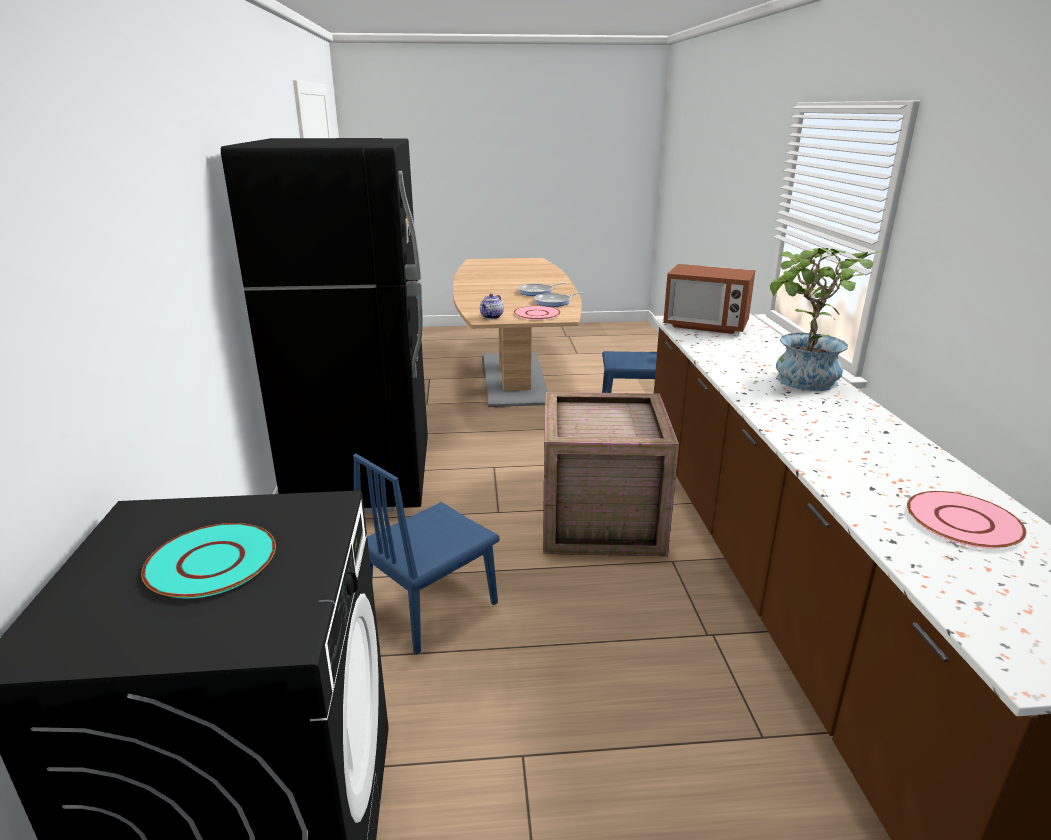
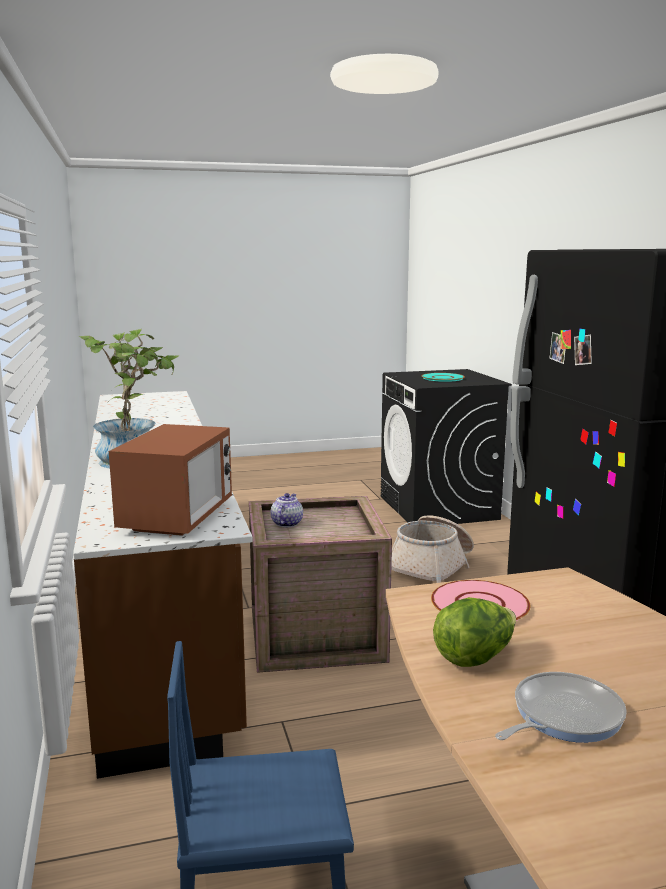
camera: 170 degrees right, 10 degrees down
blue chair [353,454,500,654] -> basket [391,515,474,583]
teapot [480,294,504,319] -> teapot moved to [271,493,303,527]
frying pan [534,292,585,307] -> lettuce [433,597,516,667]
microwave [663,264,755,334] -> microwave turned 90 degrees clockwise [109,424,232,536]
pink plate [907,491,1026,549] -> none

